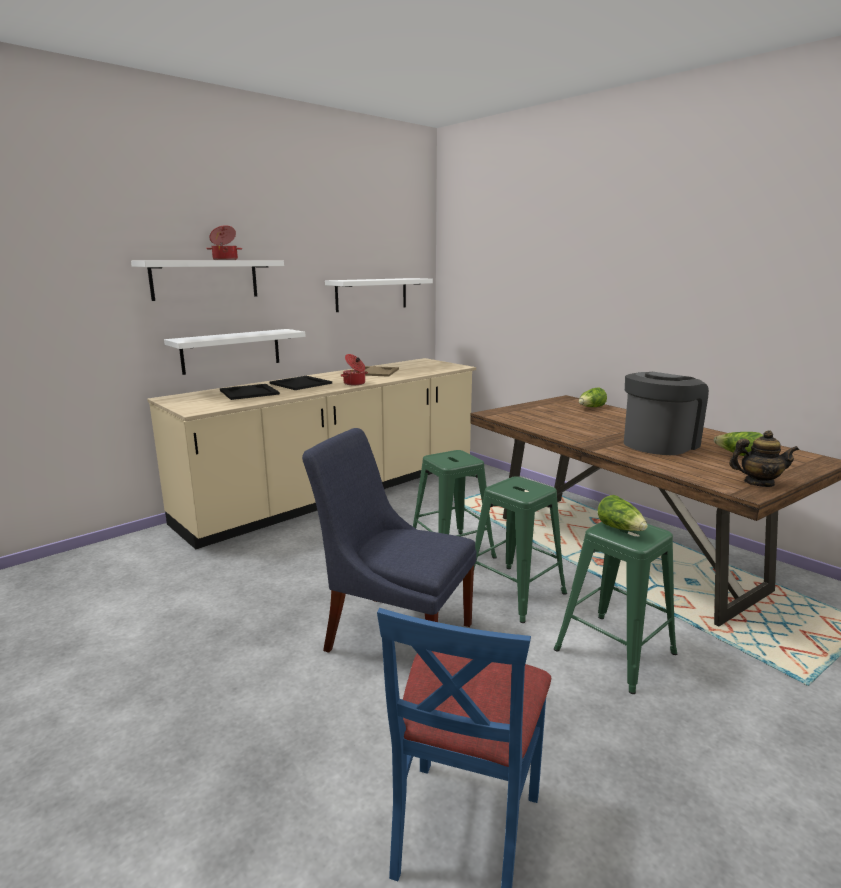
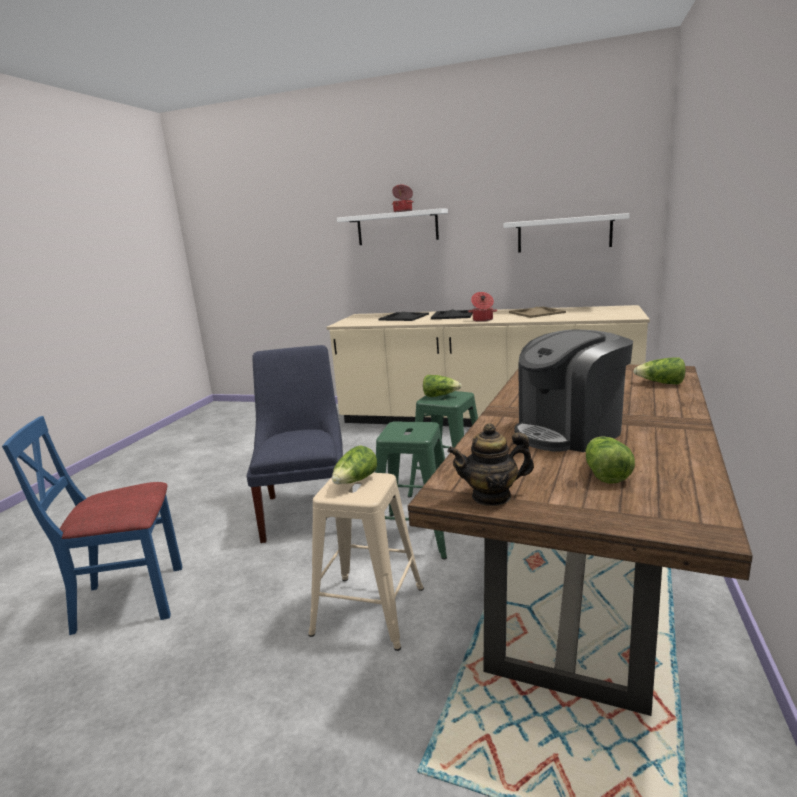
camera: 60 degrees right, 0 degrees up
white shelf [164,329,306,375] -> none
green stool [554,522,677,694] -> beige stool [308,473,424,651]
coffee machine [624,372,709,455] -> coffee machine turned 135 degrees clockwise [514,330,633,452]
teapot [729,430,799,487] -> teapot turned 105 degrees clockwise [448,423,534,506]
none -> lettuce [423,375,462,397]

